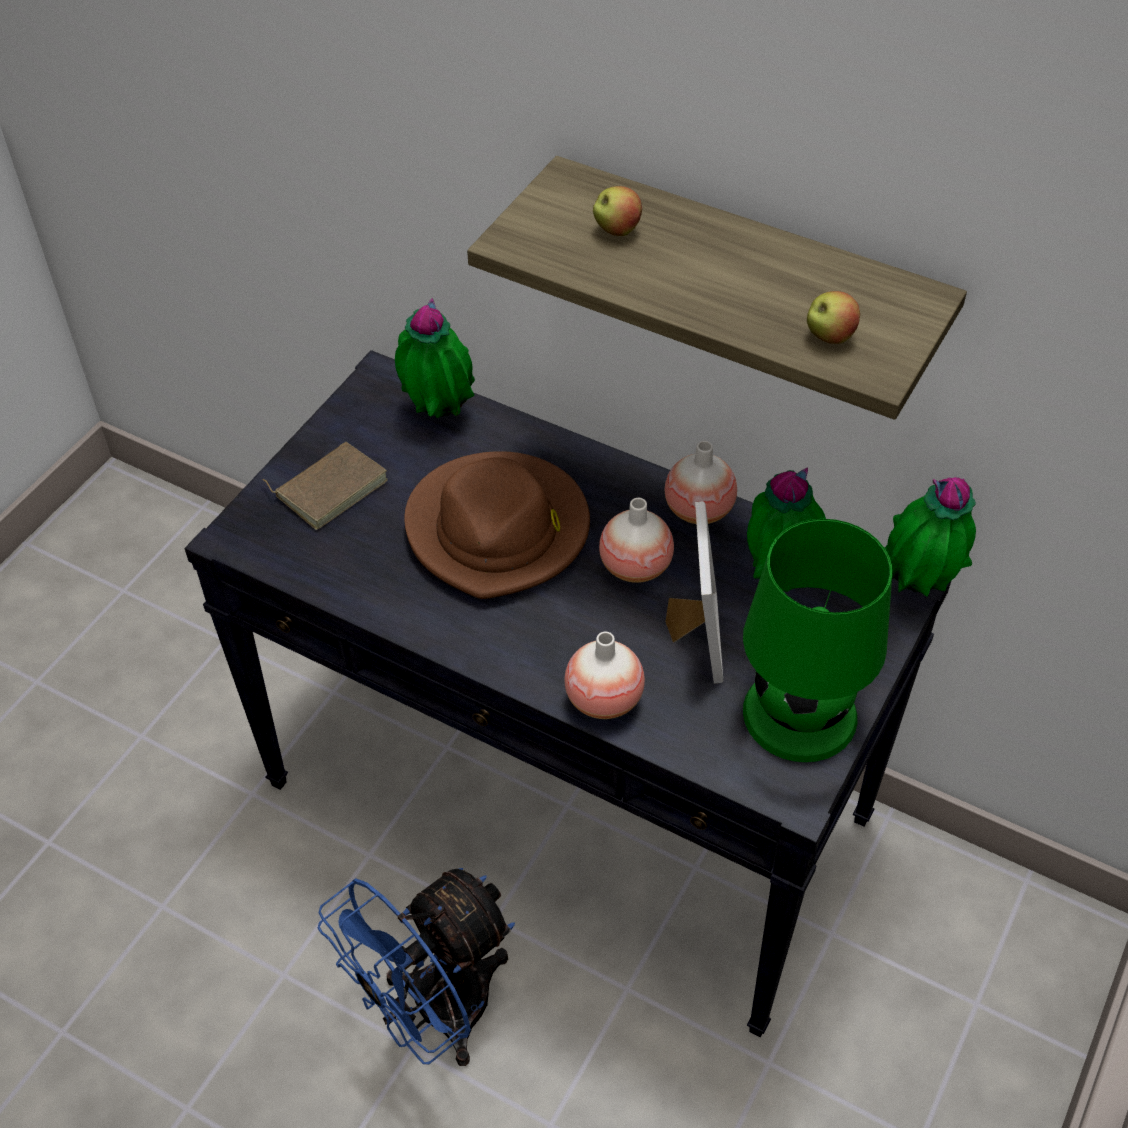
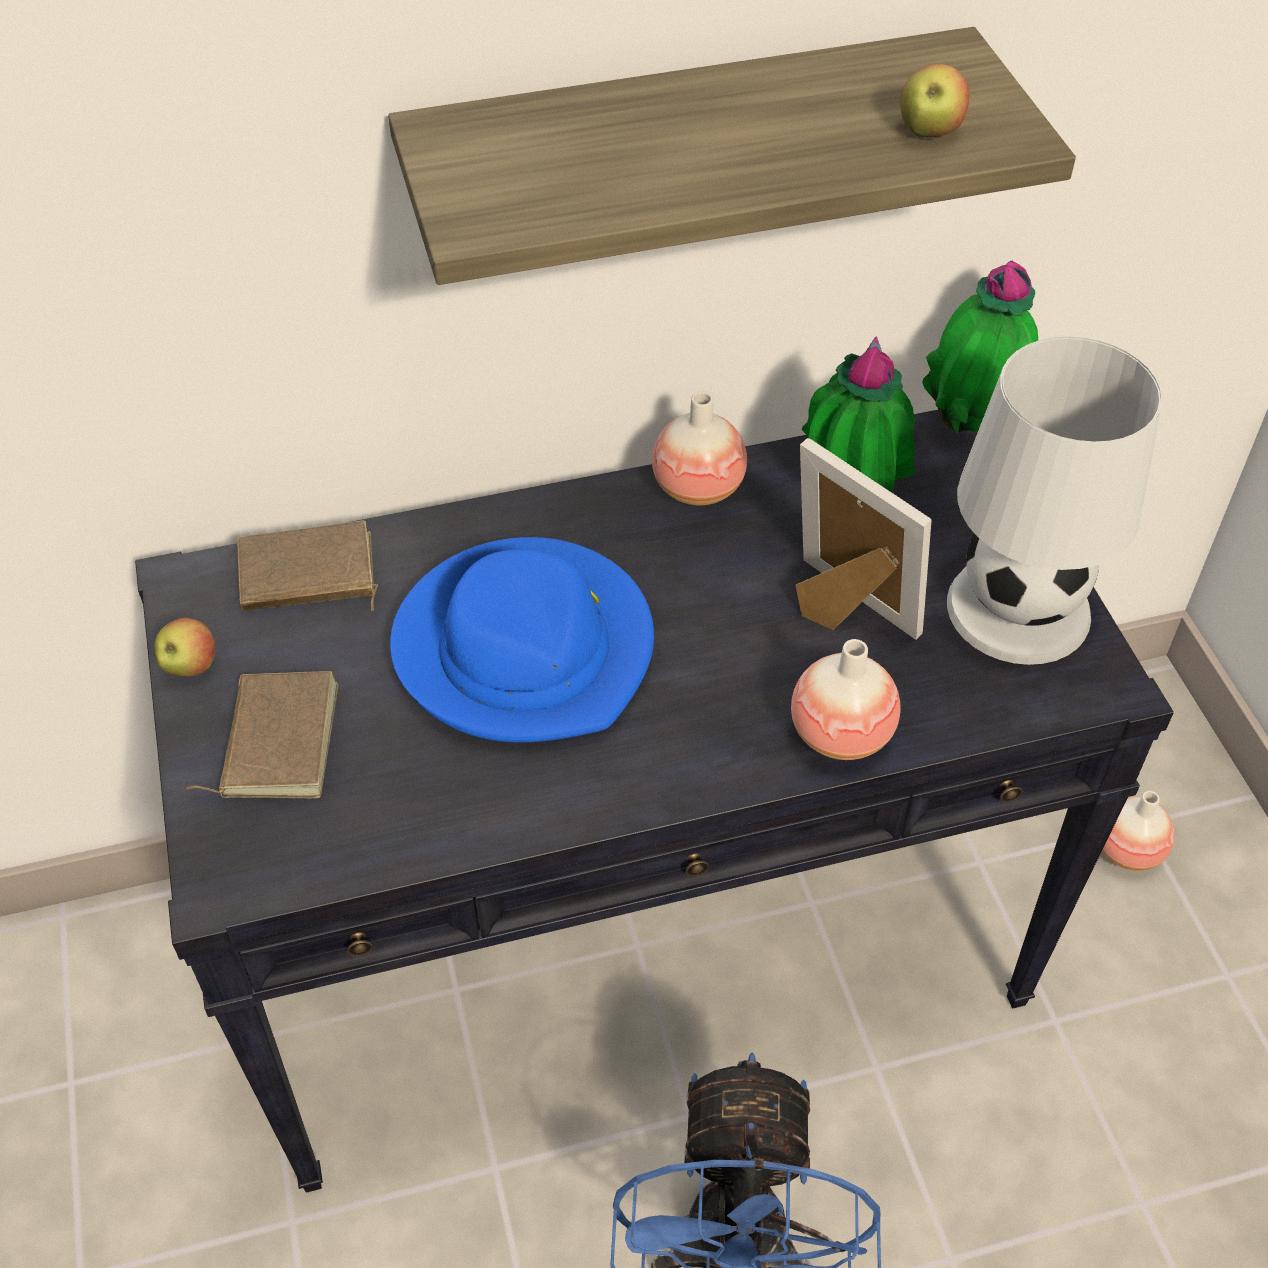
camera: 45 degrees left, 0 degrees up
potted plant [395,298,475,418] -> brown book [237,520,378,611]
brown hat [404,451,590,599] -> blue hat [390,537,654,742]
apple [593,186,642,236] -> apple moved to [154,618,215,677]
vase [599,498,674,583] -> vase moved to [1102,791,1175,871]
green table lamp [743,519,892,762] -> white table lamp [947,337,1163,665]

